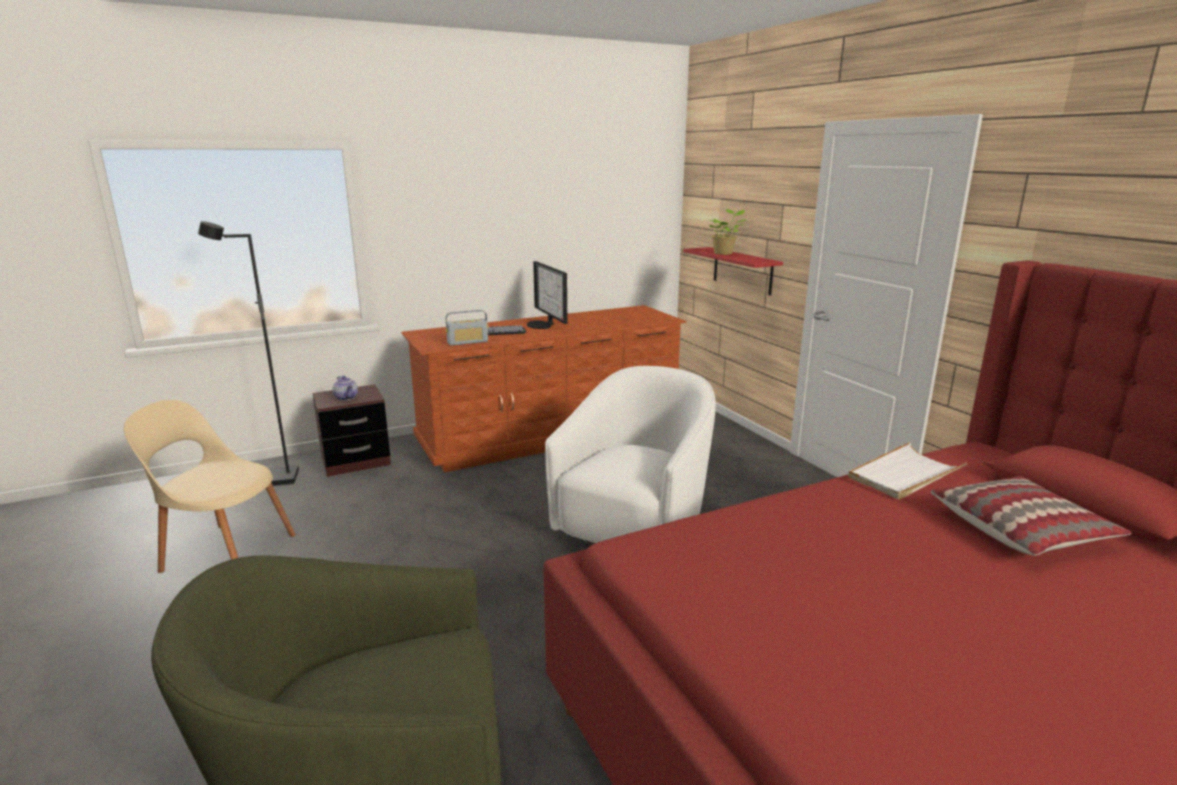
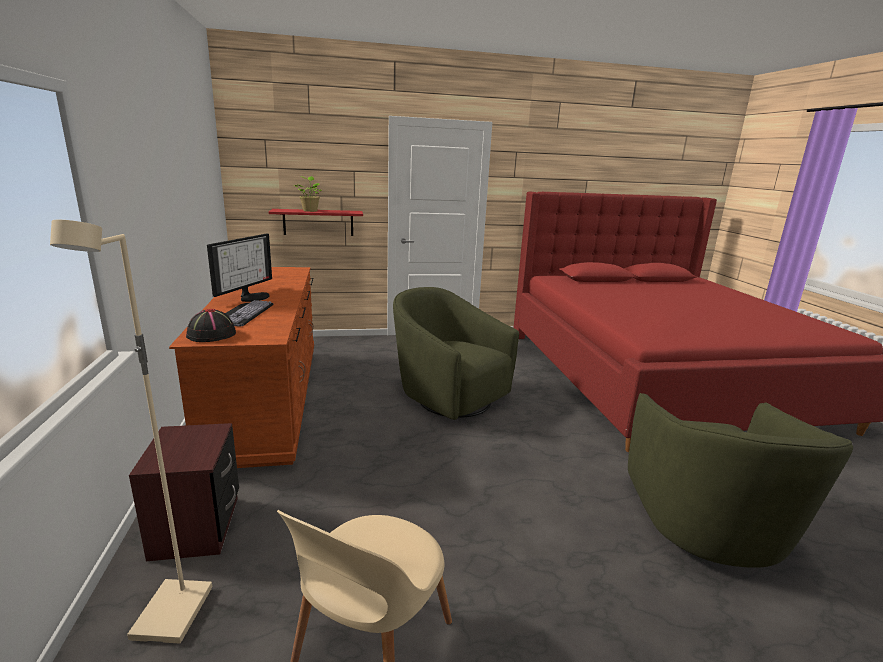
camera: 75 degrees left, 0 degrees up
black floor lamp [198,221,299,486] -> beige floor lamp [50,220,212,644]
teapot [333,376,358,401] -> none
radio [445,310,488,346] -> none
monitor [527,261,567,329] -> monitor turned 60 degrees counterclockwise [207,234,272,302]
white armchair [545,366,716,547] -> green armchair [393,287,519,420]
white tray [848,442,967,500] -> none
pillow [931,476,1131,556] -> none
none -> black hat [186,308,236,342]

